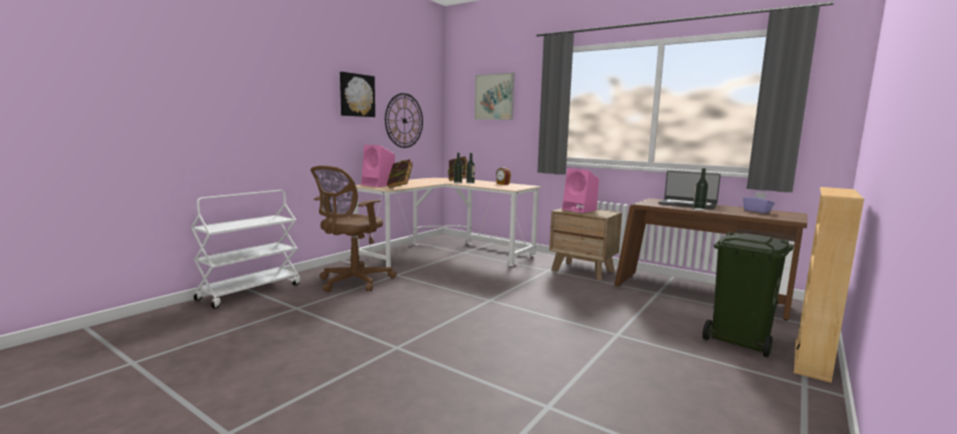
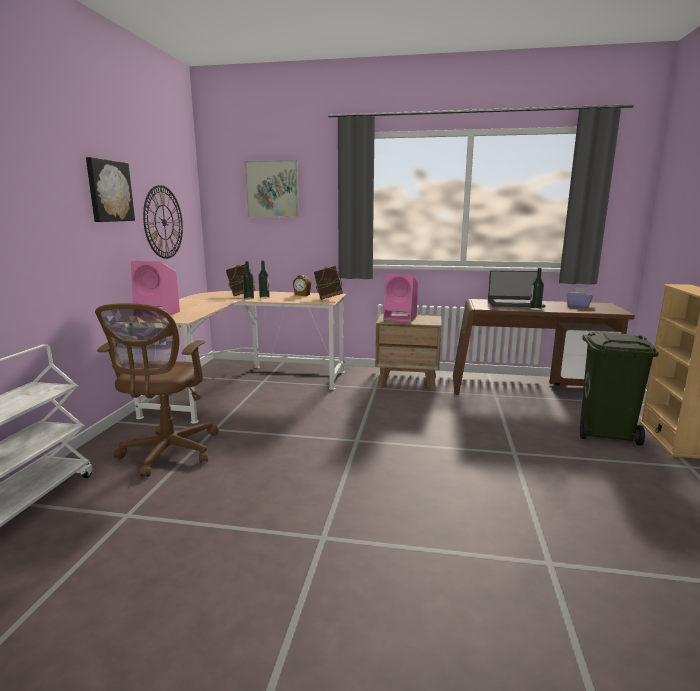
camera: 25 degrees left, 5 degrees up
book [387,159,413,188] -> book moved to [314,266,343,300]

